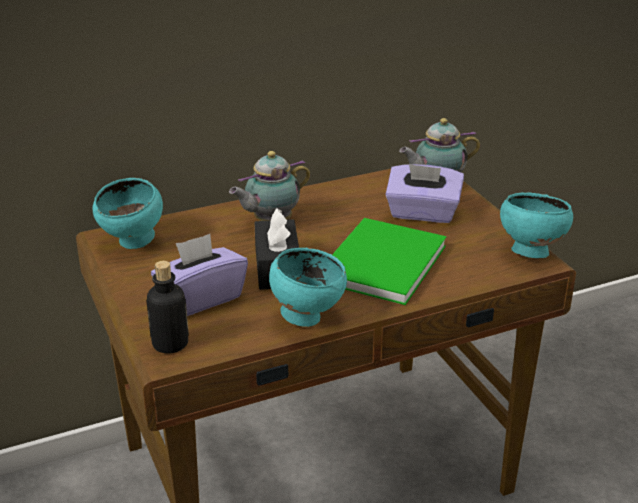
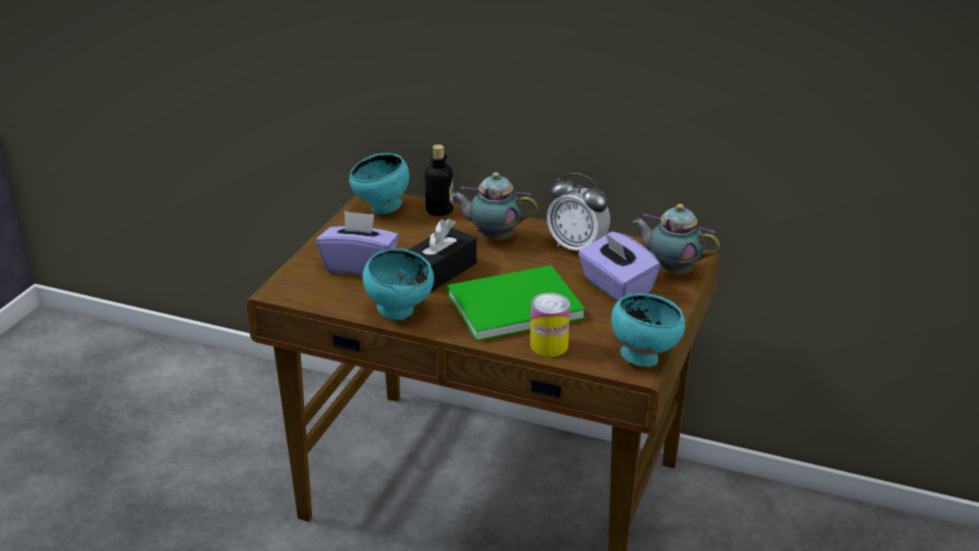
camera: 45 degrees right, 0 degrees up
bottle [146,261,189,354] -> bottle moved to [425,144,453,216]
none -> can [530,293,570,357]
none -> alarm clock [547,173,610,251]

